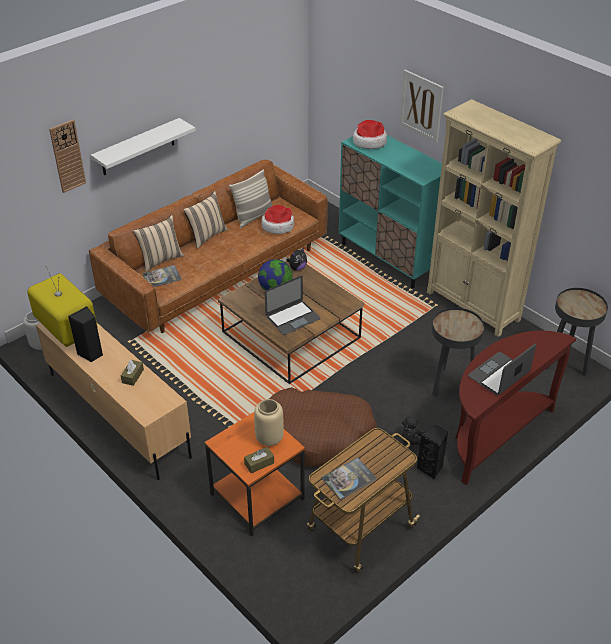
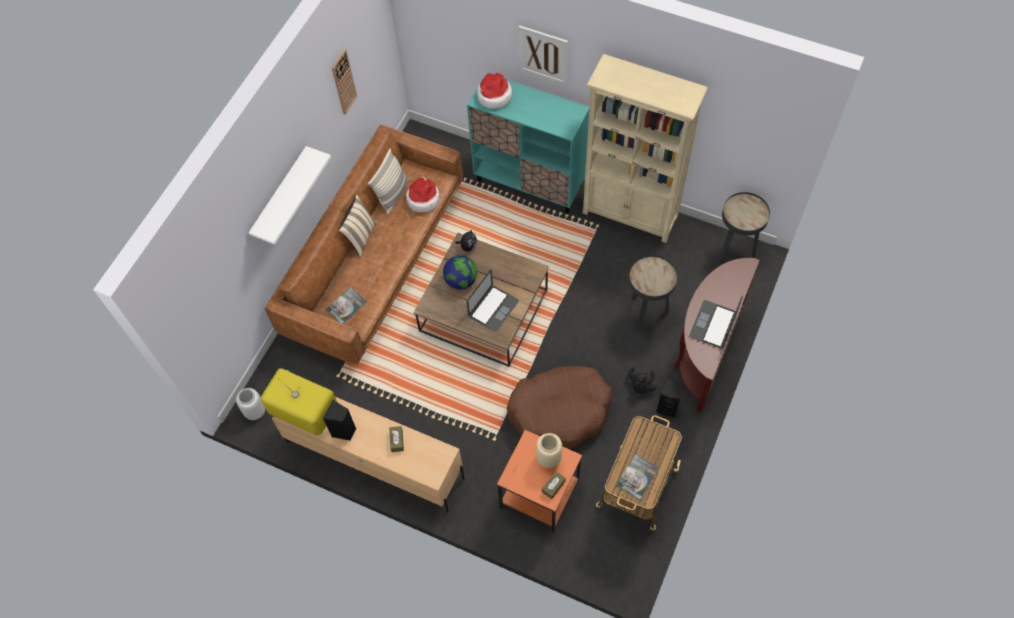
camera: 20 degrees left, 20 degrees up
wall clock [49,119,86,193] -> wall clock moved to [332,49,357,115]
beige pillow [133,215,184,272] -> none

